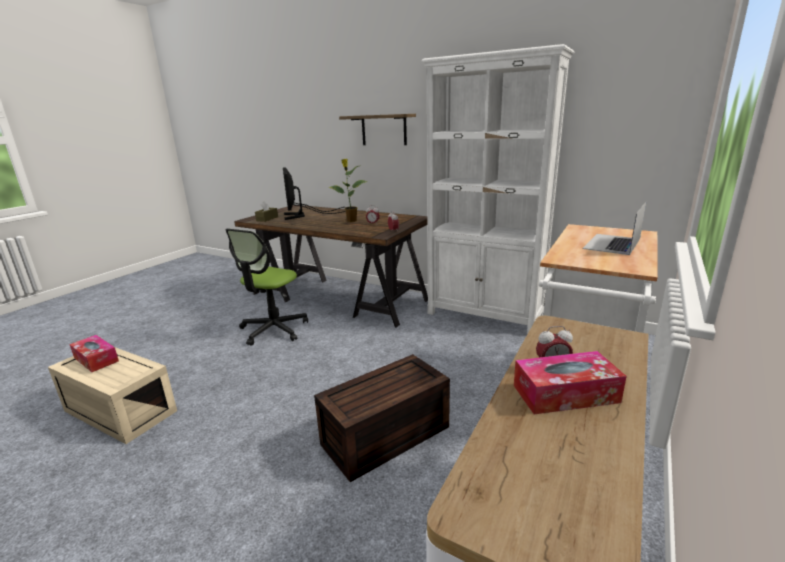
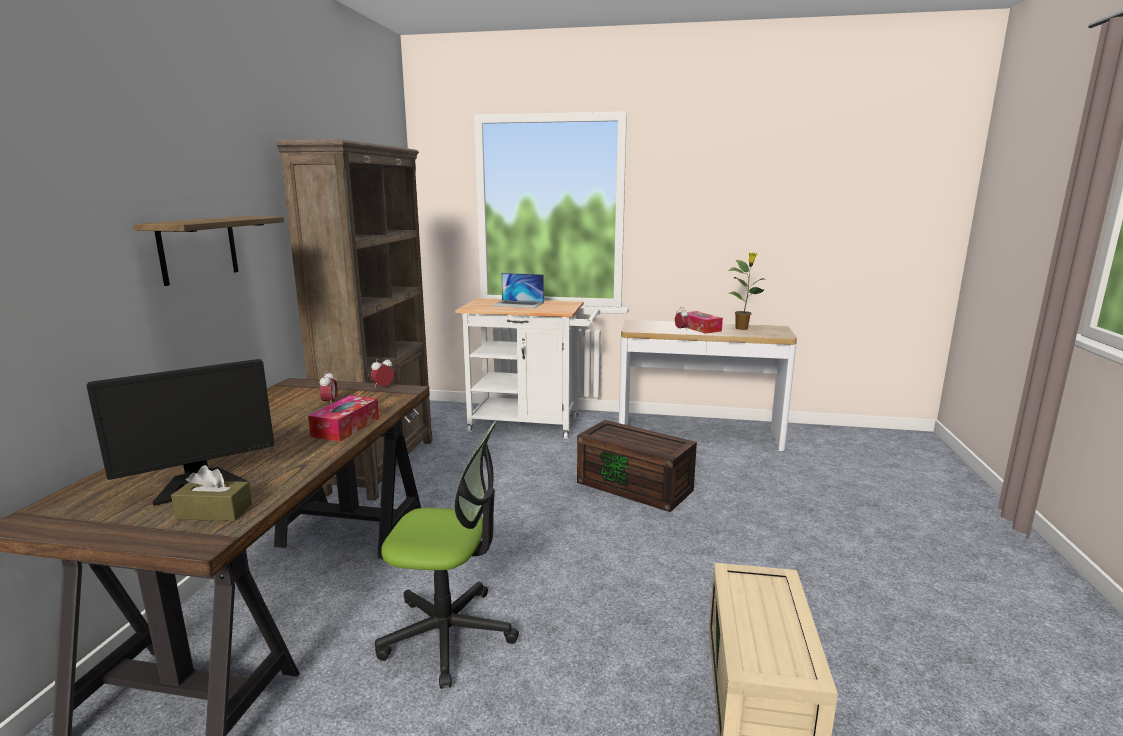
camera: 110 degrees left, 5 degrees down
tissue box [69,335,119,372] -> tissue box moved to [308,395,379,441]
potted plant [328,159,367,222] -> potted plant moved to [728,252,764,330]
white bookcase [421,44,574,334] -> brown bookcase [275,139,433,501]

